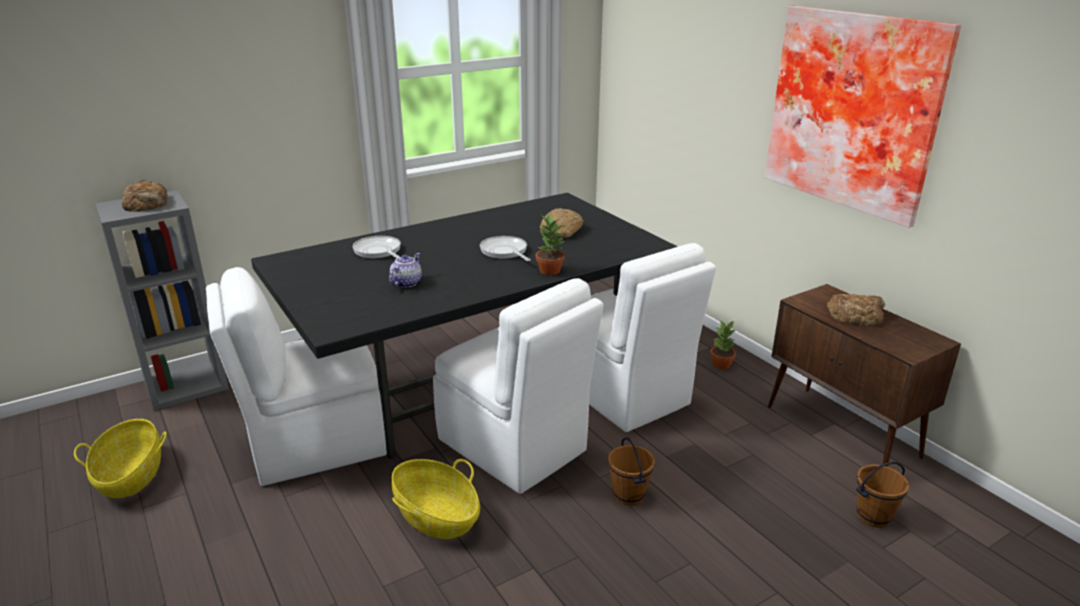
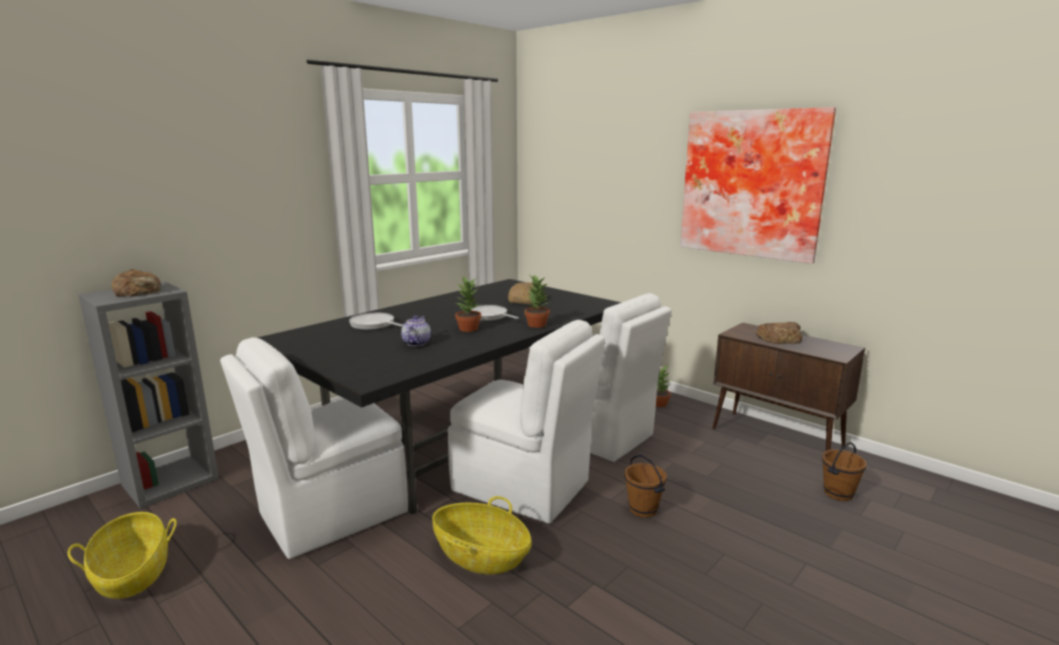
camera: 15 degrees left, 10 degrees down
none -> potted plant [455,276,481,332]

